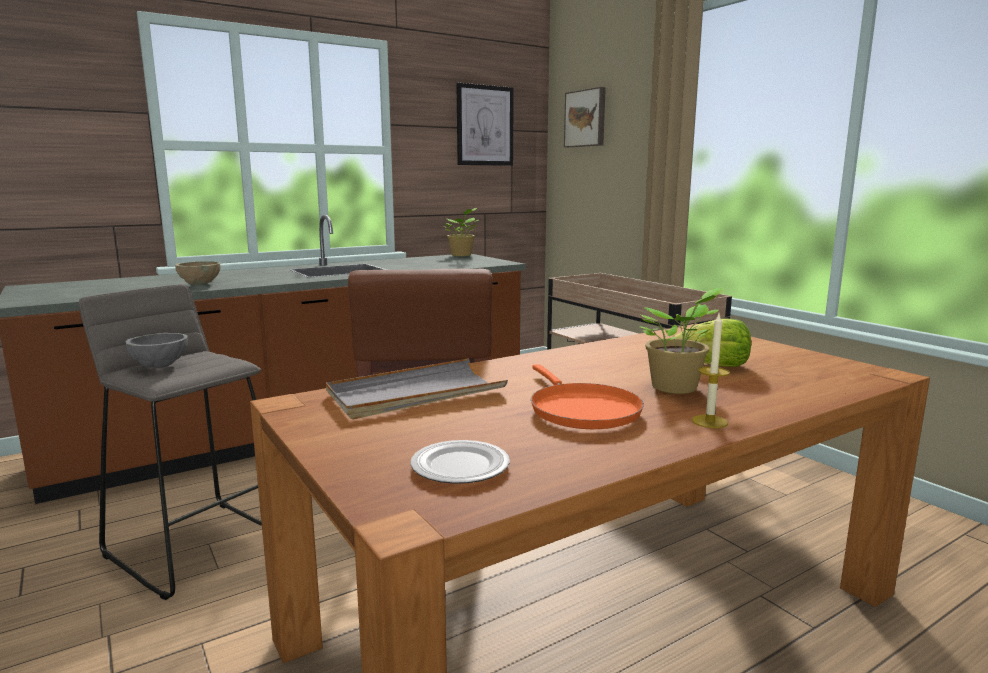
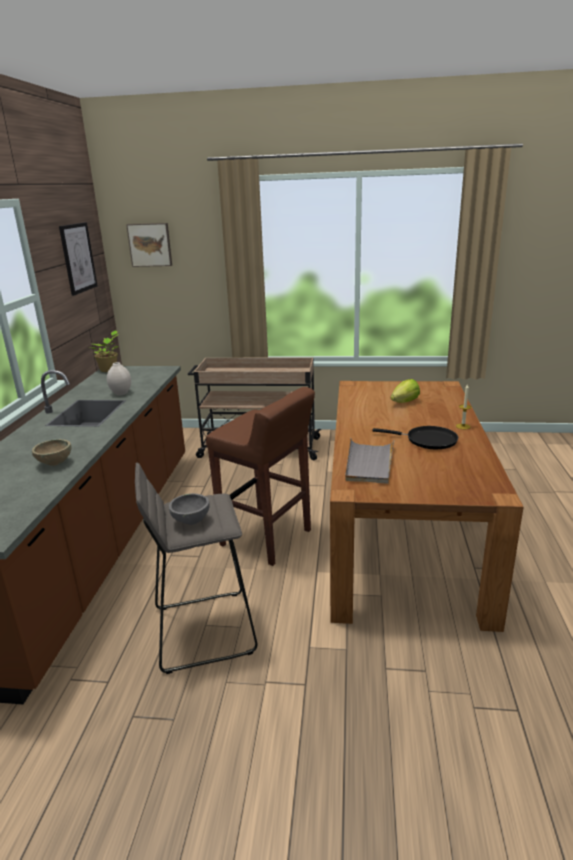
camera: 50 degrees left, 10 degrees up
plate [410,440,510,484] -> none
orange frying pan [531,364,644,429] -> black frying pan [373,426,458,449]
potted plant [639,287,723,394] -> none
none -> white vase [107,362,131,396]

